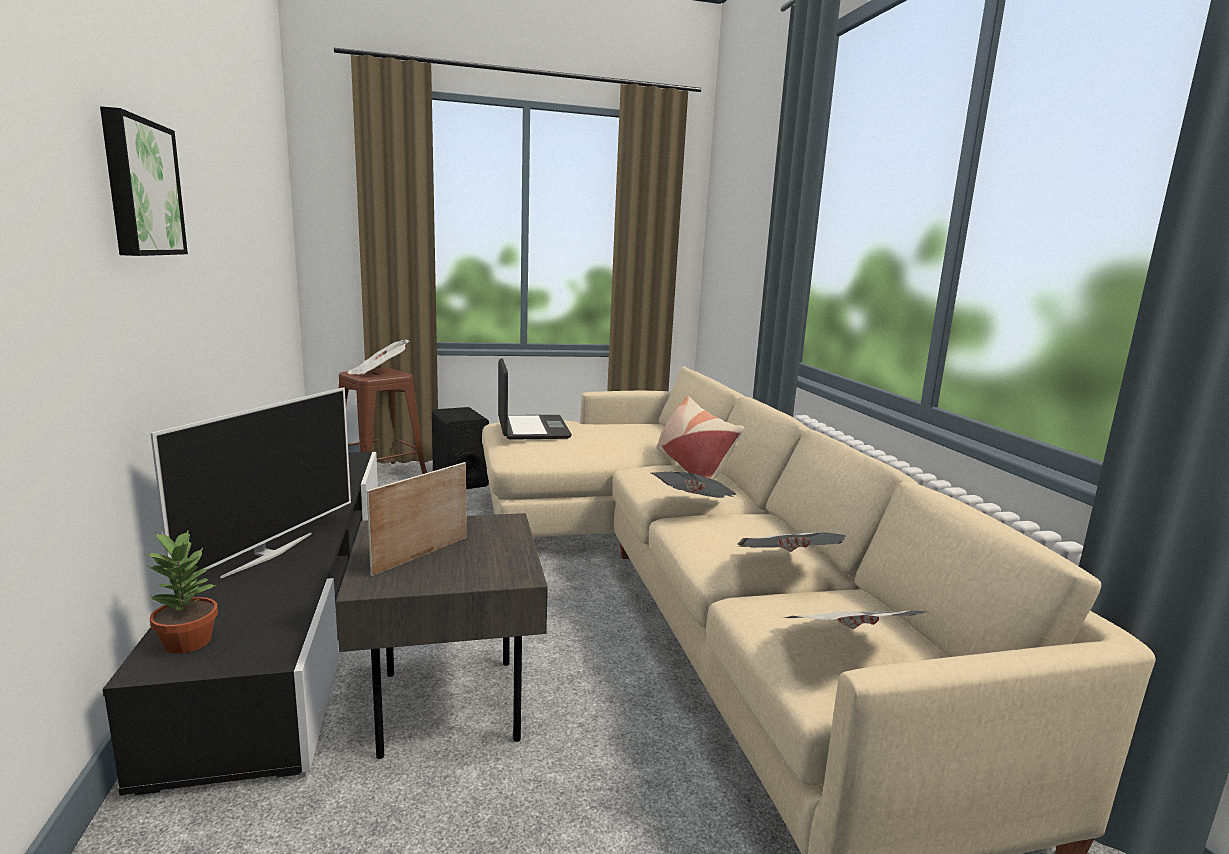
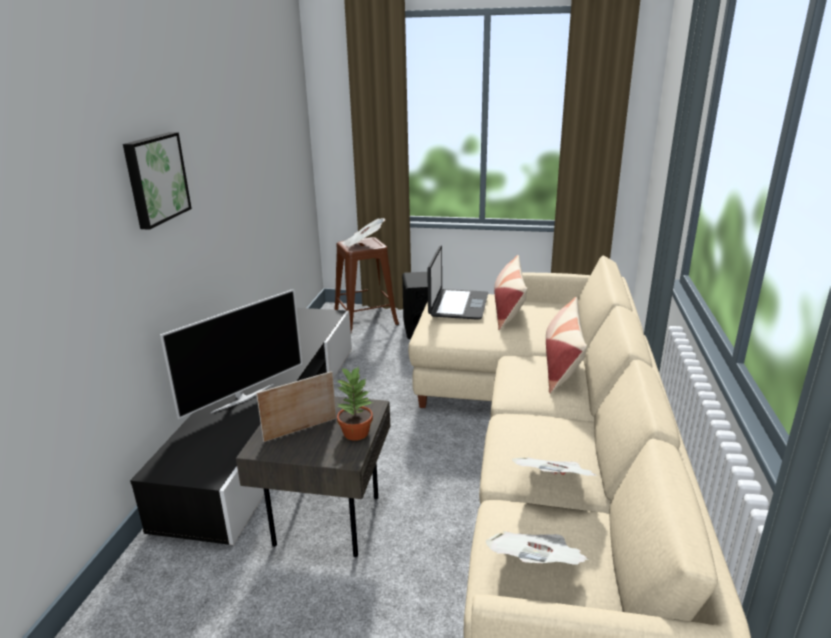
camera: 25 degrees right, 10 degrees up
potted plant [145,529,218,654] -> potted plant moved to [337,367,373,441]
newspaper [651,472,736,498] -> none
none -> pillow [494,255,528,330]

